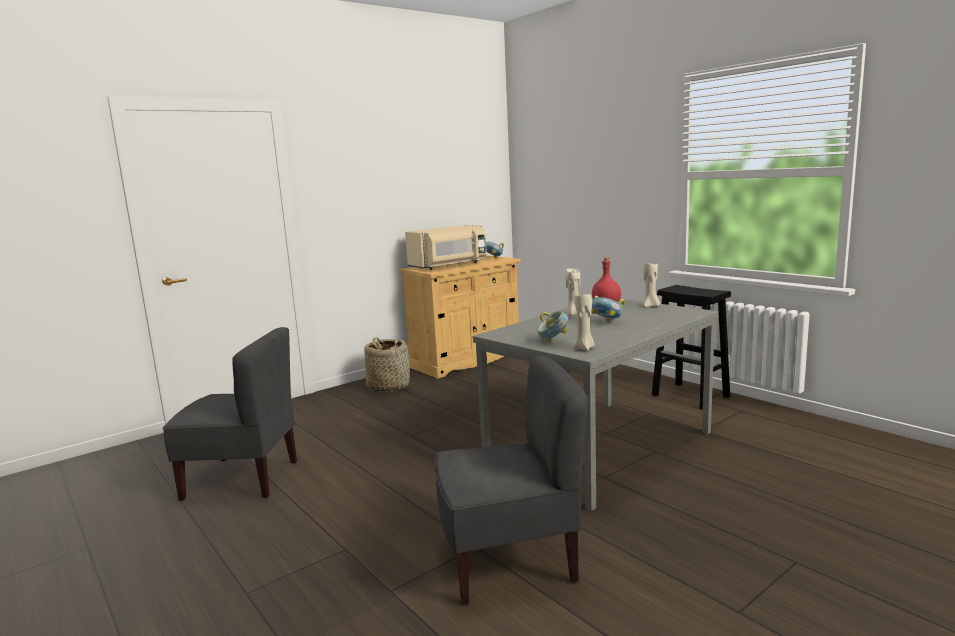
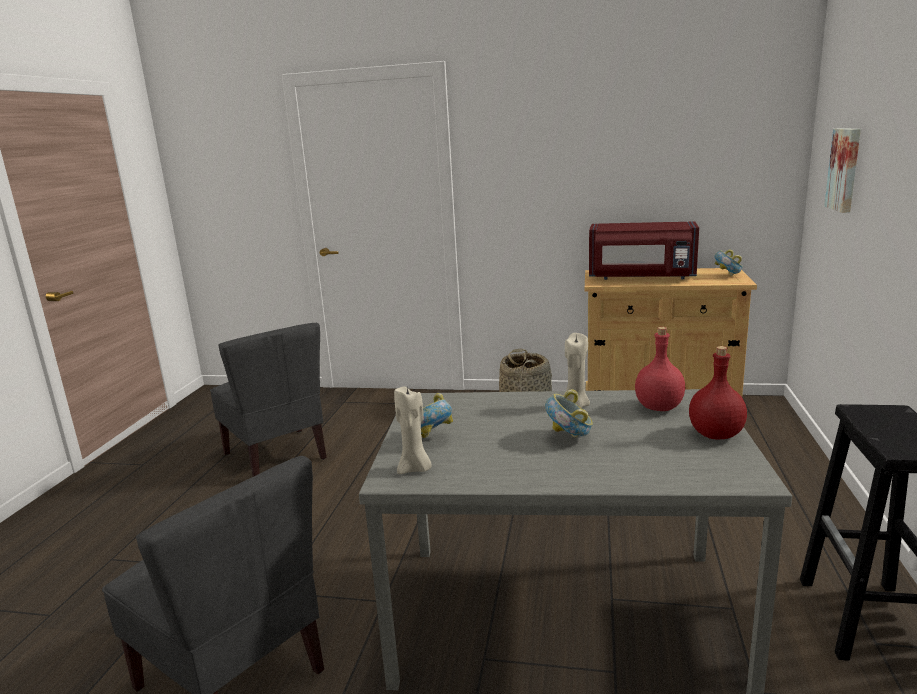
camera: 50 degrees right, 5 degrees up
beige microwave [405,225,487,270] -> red microwave [589,221,699,280]
beige candle [642,262,660,307] -> red bottle [689,346,747,439]
none -> picture [824,128,861,213]

